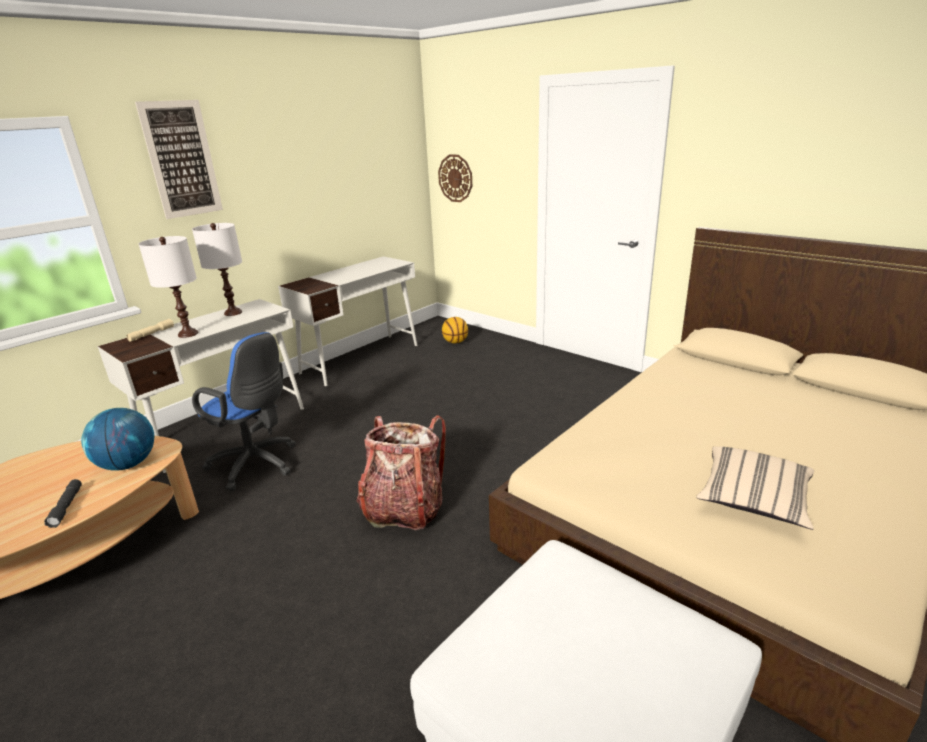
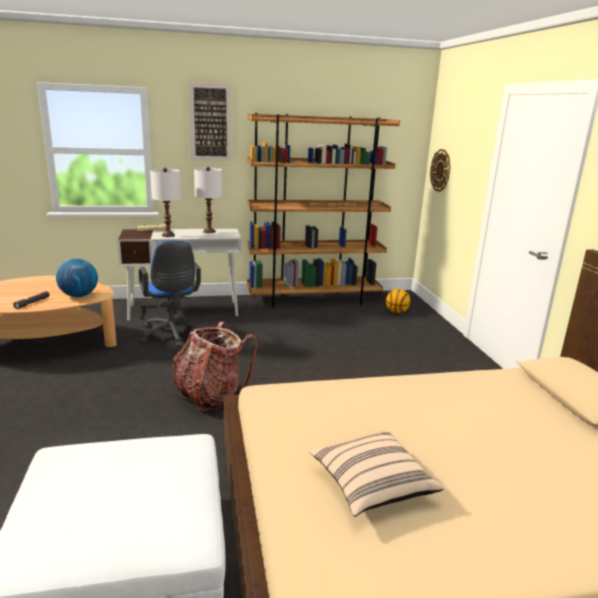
camera: 35 degrees right, 5 degrees down
white desk [278,256,417,386] -> brown bookcase [247,113,400,308]

